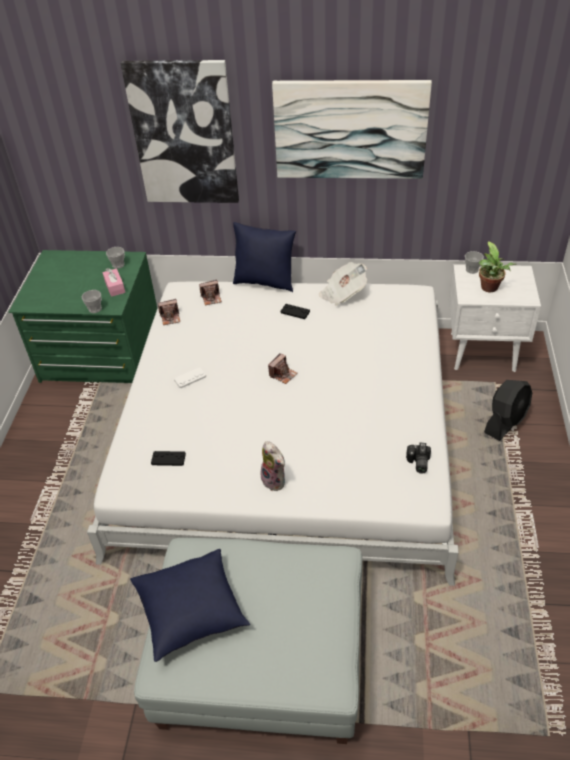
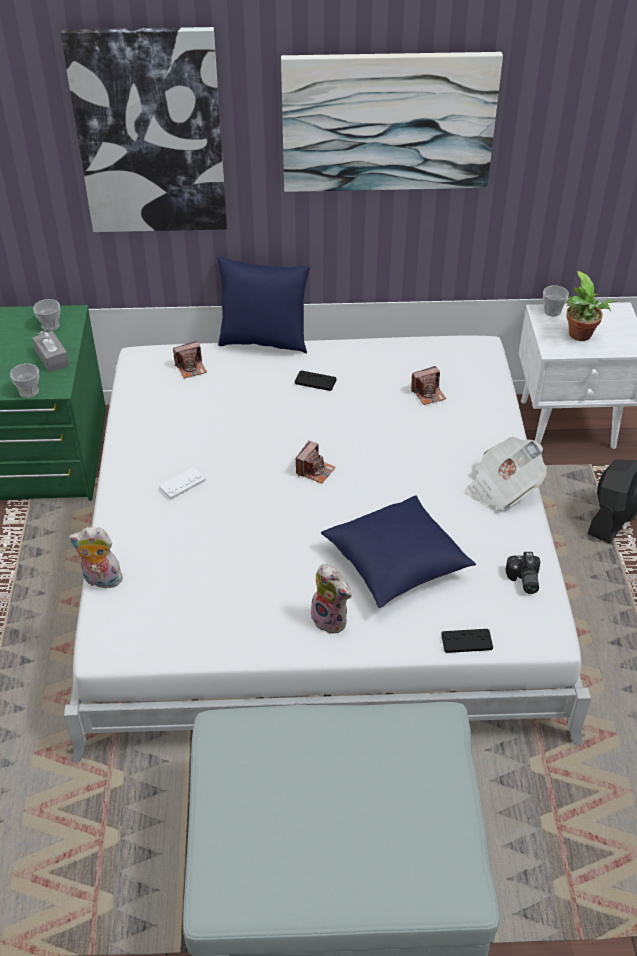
camera: 10 degrees left, 0 degrees up
pink tissue box [102,268,125,297] -> grey tissue box [33,331,70,372]
blue pillow [130,549,250,662] -> blue pillow moved to [321,495,476,608]
black game controller [151,451,186,466] -> black game controller moved to [441,629,493,653]
camera [158,299,180,325] -> camera moved to [411,366,446,405]
newspaper [319,262,367,305] -> newspaper moved to [465,437,547,511]
none -> plush toy [68,527,125,589]

